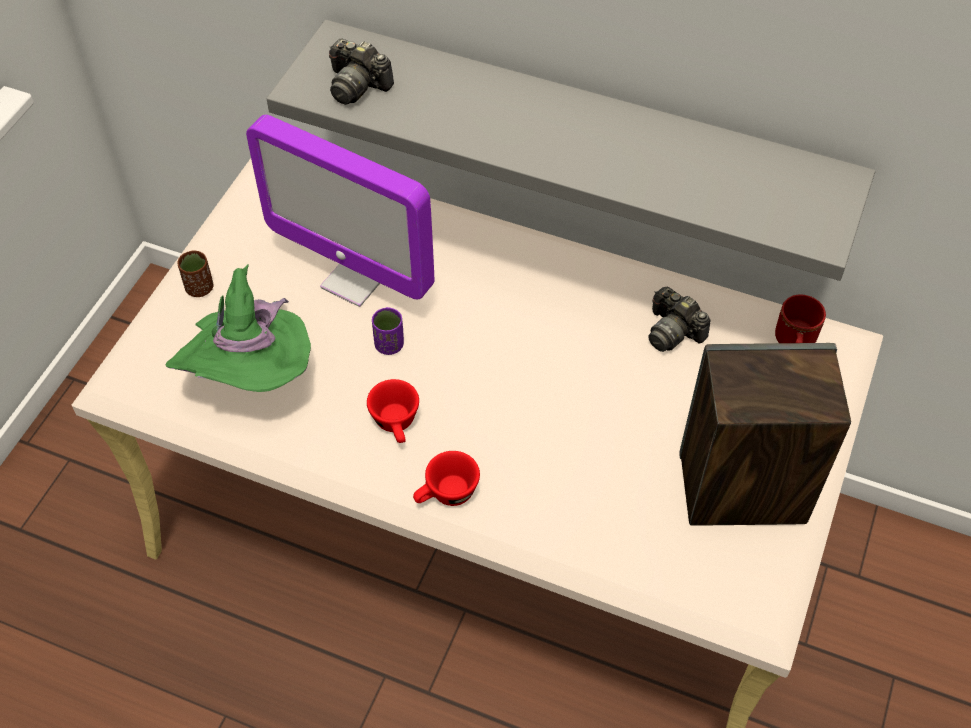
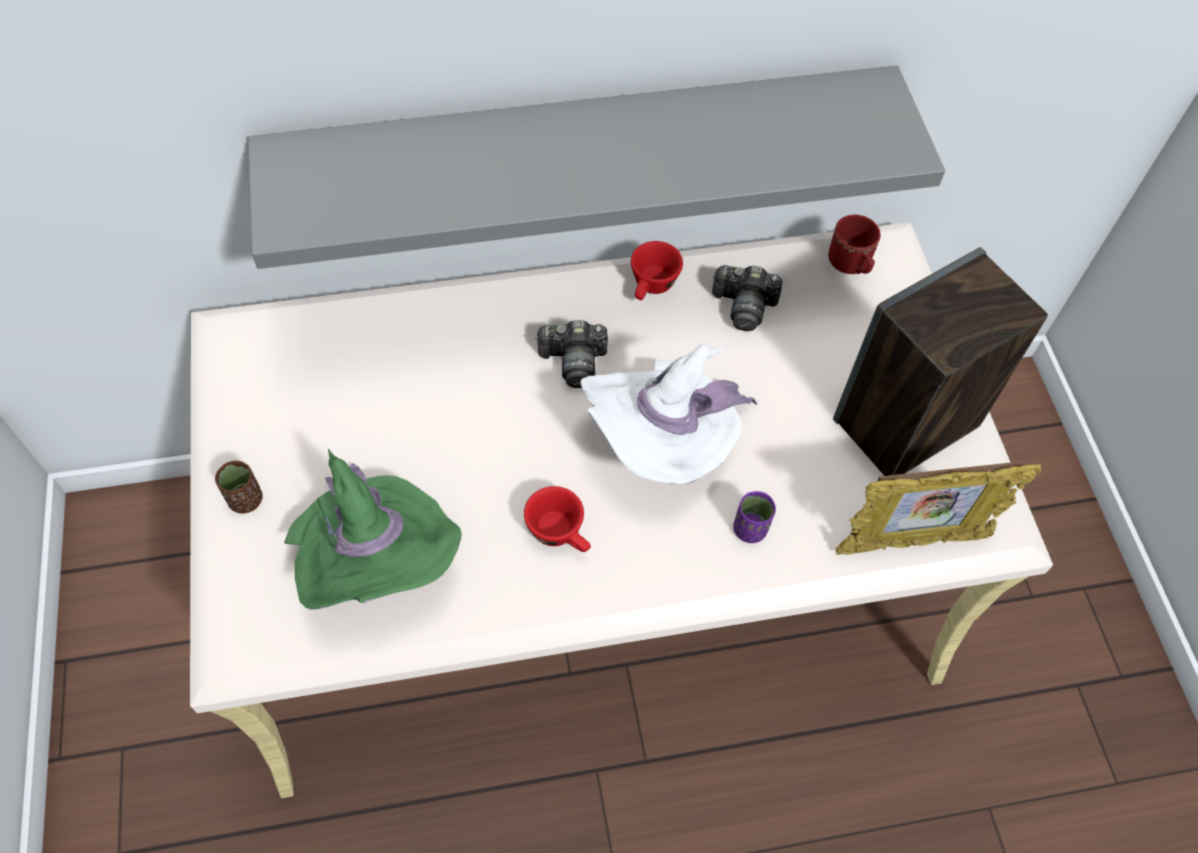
camera: 35 degrees left, 5 degrees up
monitor [246,115,434,307] -> none
camera [329,38,394,105] -> camera moved to [535,320,608,388]
purple cup [372,307,404,355] -> purple cup moved to [733,491,776,543]
red cup [413,451,480,506] -> red cup moved to [631,241,683,300]
none -> white hat [581,344,757,484]
none -> picture frame [836,461,1041,555]

